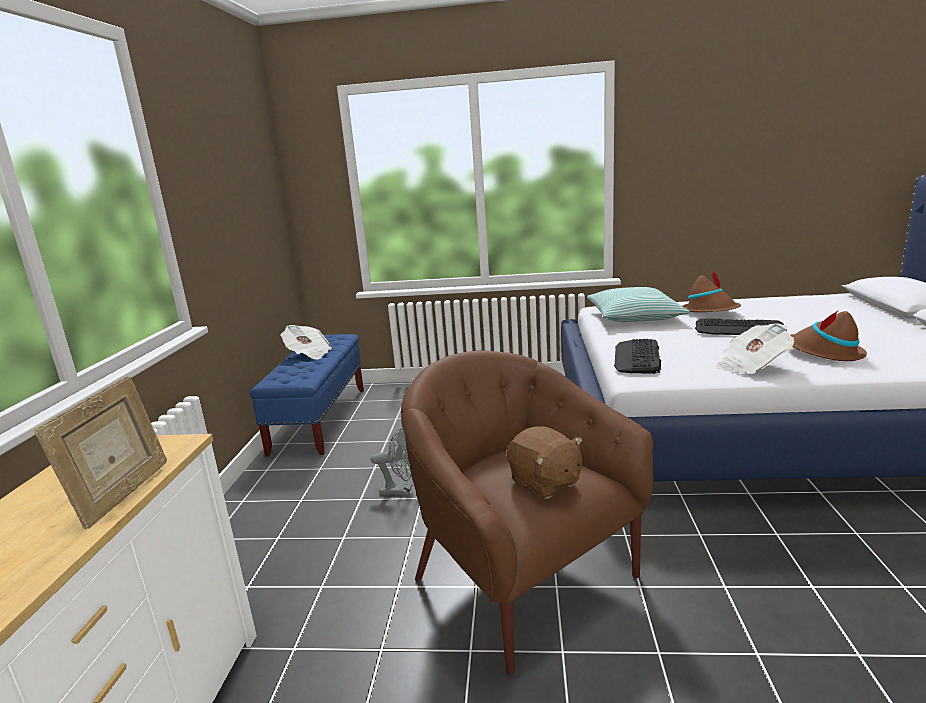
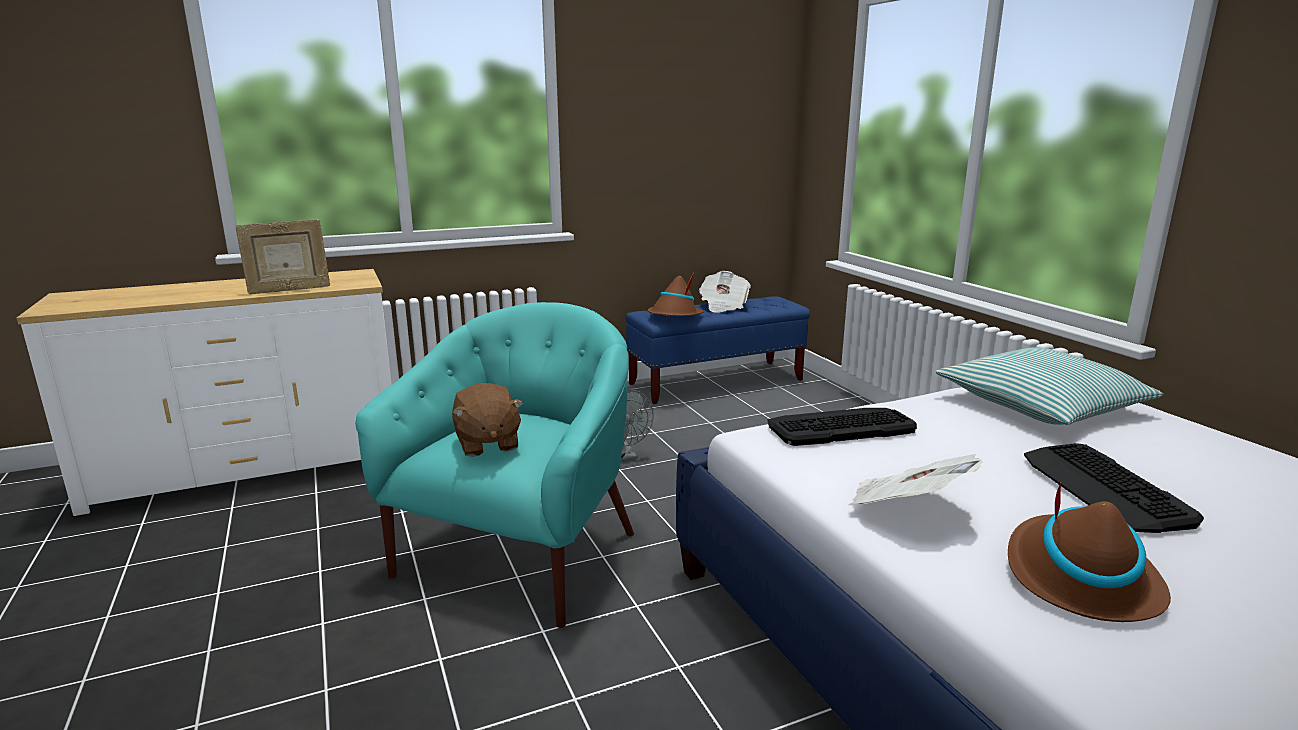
camera: 60 degrees right, 0 degrees up
brown armchair [401,351,654,675] -> turquoise armchair [355,302,634,628]
brown plush toy [506,426,583,499] -> brown plush toy turned 45 degrees counterclockwise [452,383,523,457]
brown hat [682,269,741,312] -> brown hat moved to [648,273,704,316]

